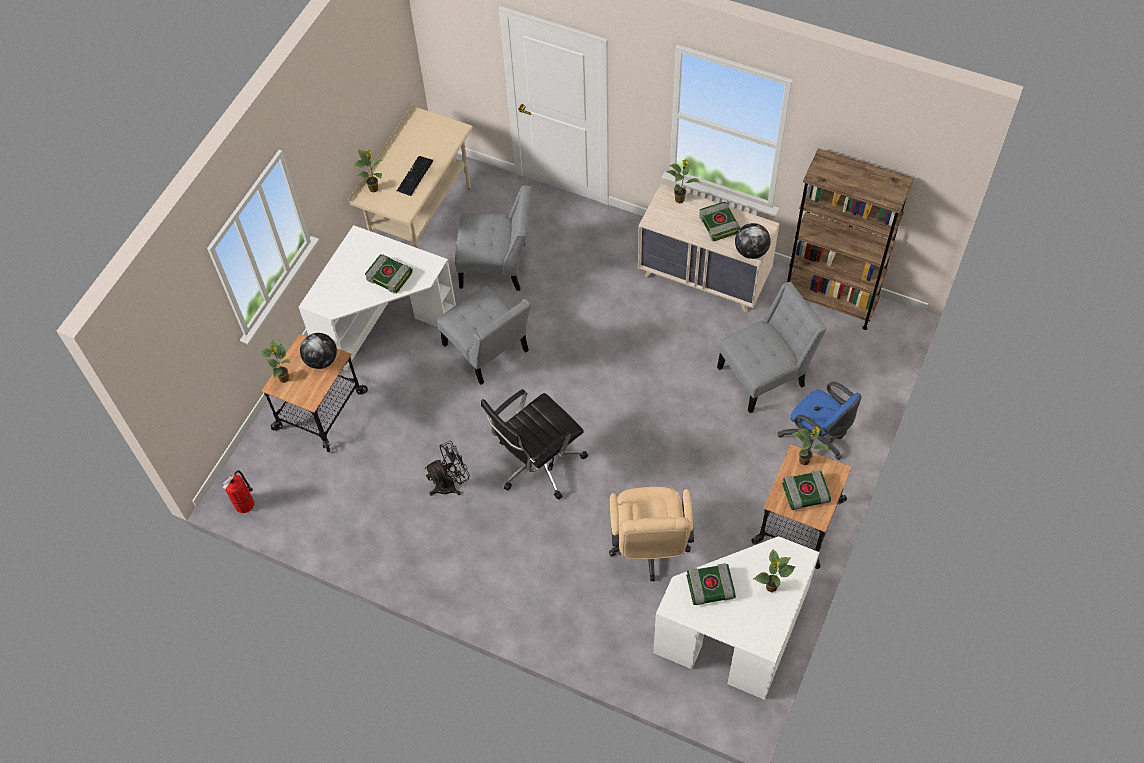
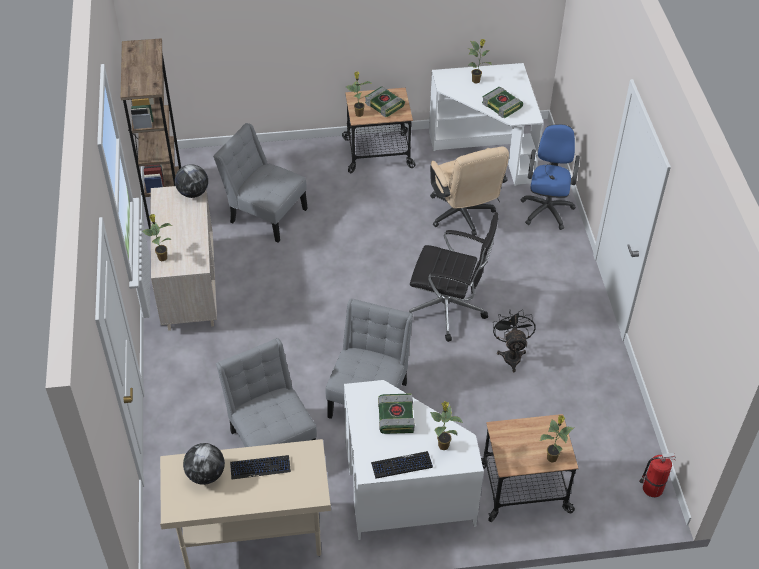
camera: 125 degrees left, 10 degrees down
globe [300,333,337,369] -> globe moved to [183,443,225,485]
potted plant [353,150,382,192] -> potted plant moved to [430,402,463,450]
black fan [424,441,470,496] -> black fan turned 60 degrees clockwise [493,309,536,372]
beige office chair [609,487,694,581] -> beige office chair turned 105 degrees clockwise [430,146,509,236]
book [699,202,740,242] -> none
blue office chair [778,382,862,460] -> blue office chair moved to [521,124,580,230]
none -> keyboard [371,451,433,479]

